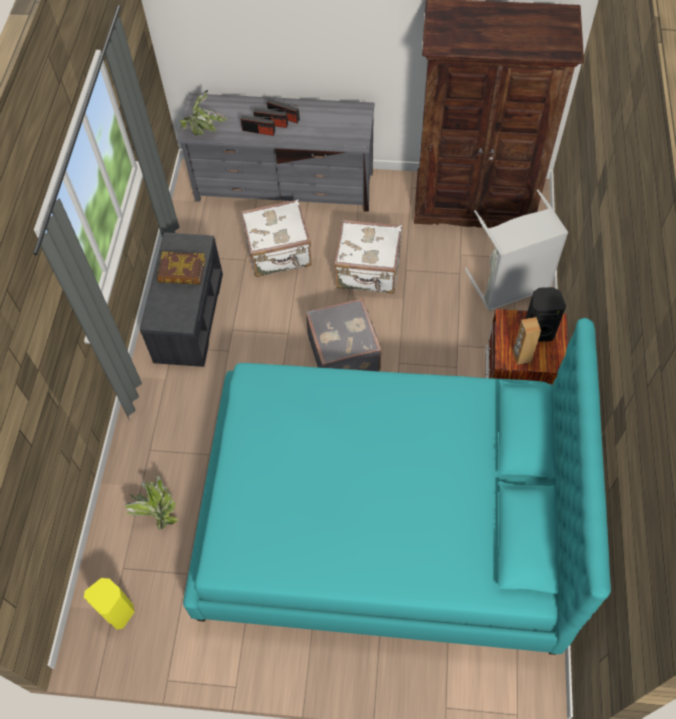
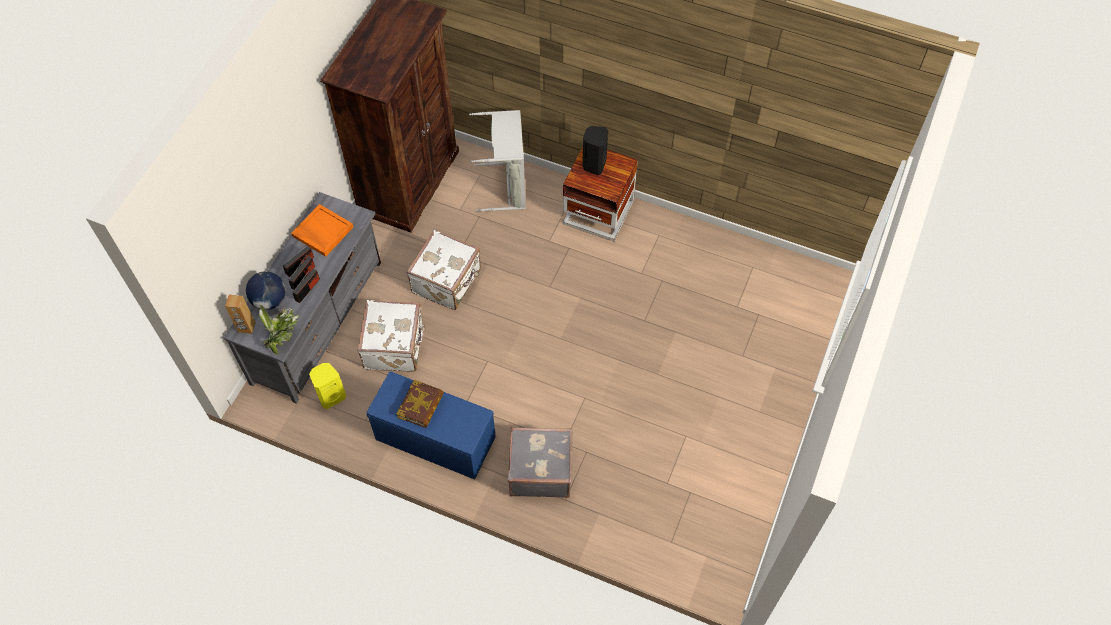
camera: 75 degrees left, 0 degrees up
yellow speaker [84,578,135,630] -> yellow speaker moved to [309,363,346,409]
potted plant [125,476,179,530] -> none
grey bench [140,233,223,367] -> blue bench [366,371,496,480]
turquoise bed [183,318,611,655] -> none
grey suitcase [306,298,382,371] -> grey suitcase moved to [508,427,573,498]
brown speaker [513,317,541,365] -> brown speaker moved to [225,294,255,334]
none -> globe [246,271,286,310]
none -> orange tray [291,204,353,257]

